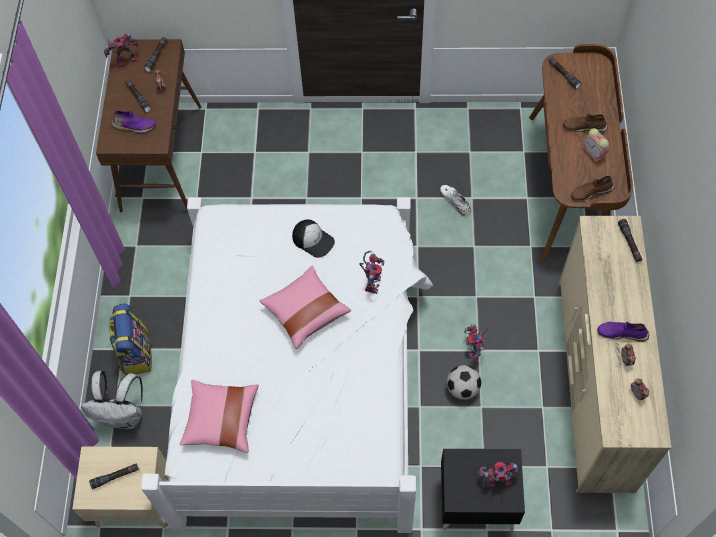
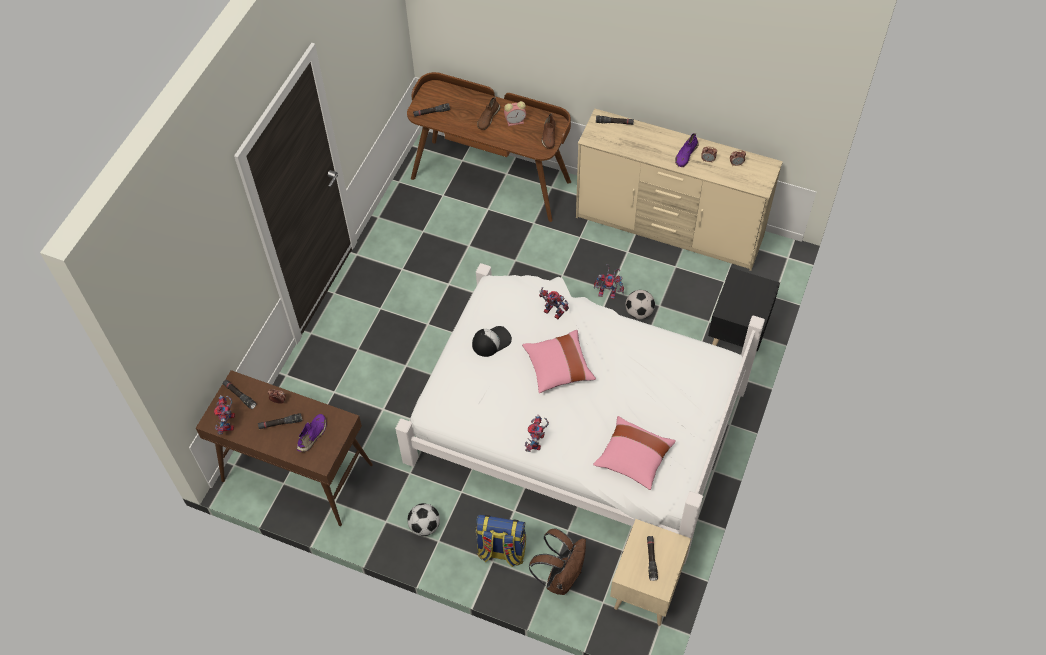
camera: 70 degrees left, 5 degrees down
white backpack [81,371,143,429] -> brown backpack [529,528,586,595]
white shoe [440,185,471,216] -> none
toy robot [477,462,520,488] -> toy robot moved to [525,415,549,452]
none -> football [407,503,440,536]

